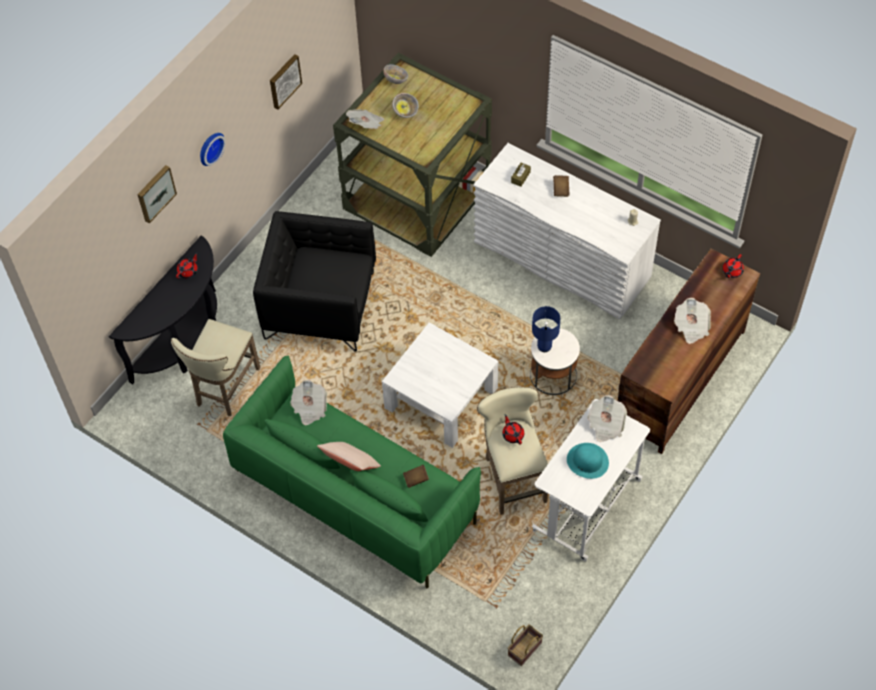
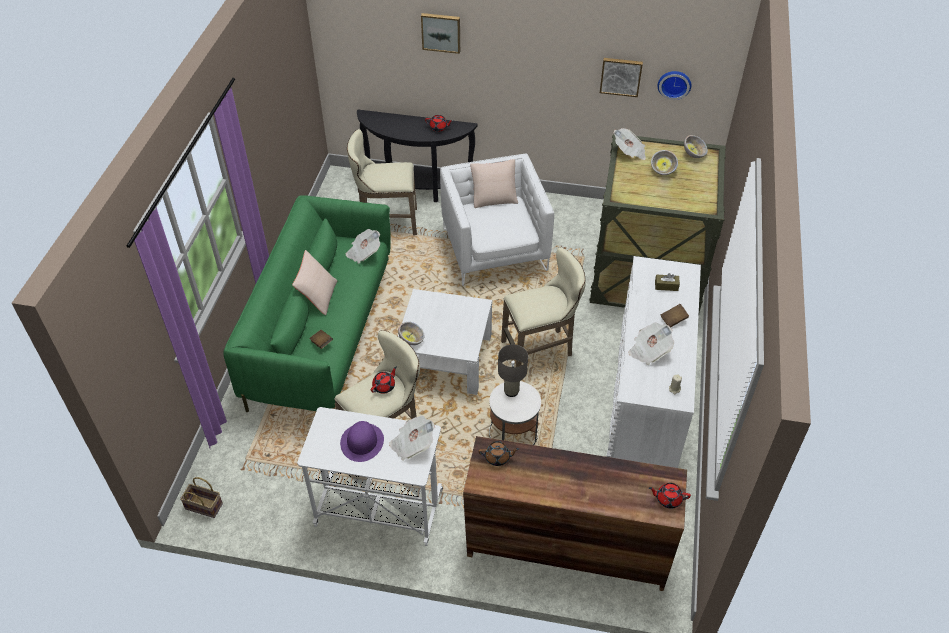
camera: 65 degrees right, 10 degrees down
wall clock [200,133,226,166] -> wall clock moved to [658,71,691,100]
black armchair [253,211,376,352] -> white armchair [440,153,554,286]
blue table lamp [532,306,560,352] -> grey table lamp [498,344,528,397]
turquoise hat [567,443,609,479] -> purple hat [340,421,384,462]
newspaper [674,298,711,344] -> newspaper moved to [628,322,674,365]
none -> bowl [398,322,425,345]
none -> beige pillow [470,159,518,208]
none -> brown teapot [478,441,519,466]
none -> beige stool [501,247,586,367]

